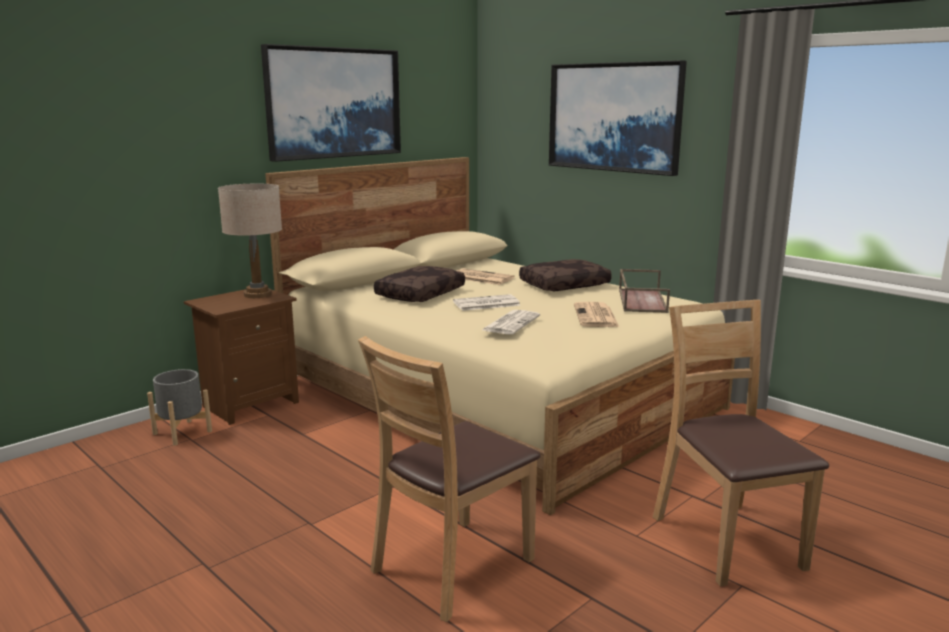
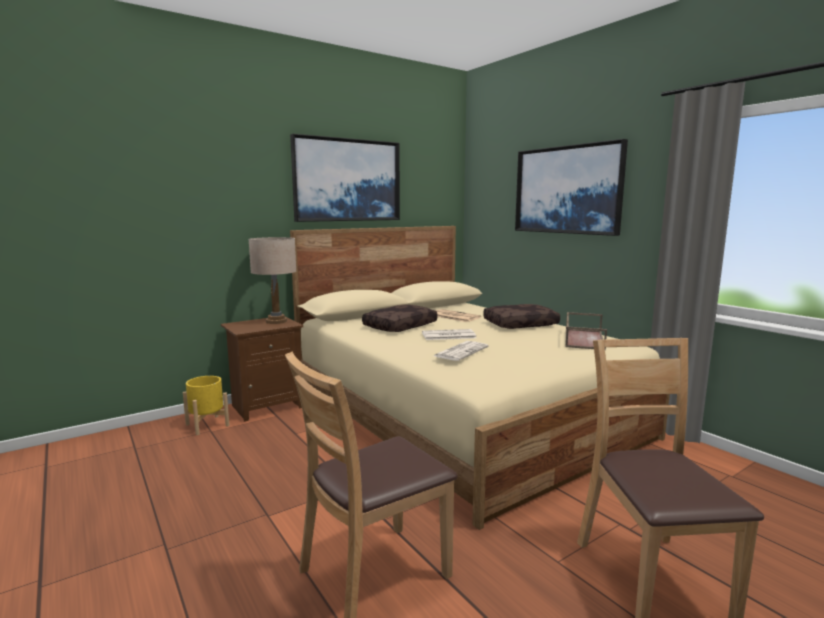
camera: 10 degrees right, 5 degrees down
grey planter [147,369,212,446] -> yellow planter [183,376,229,435]
newspaper [574,302,619,327] -> none

